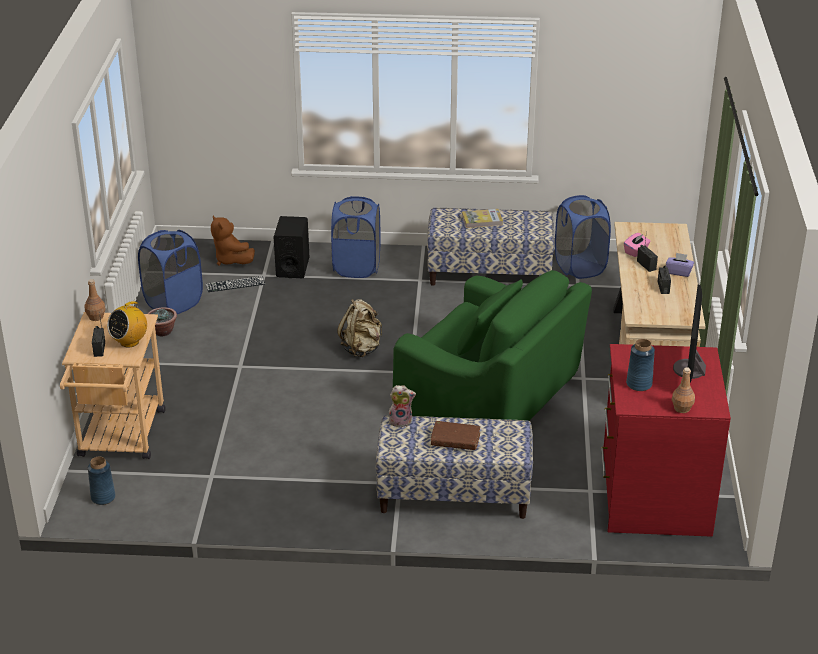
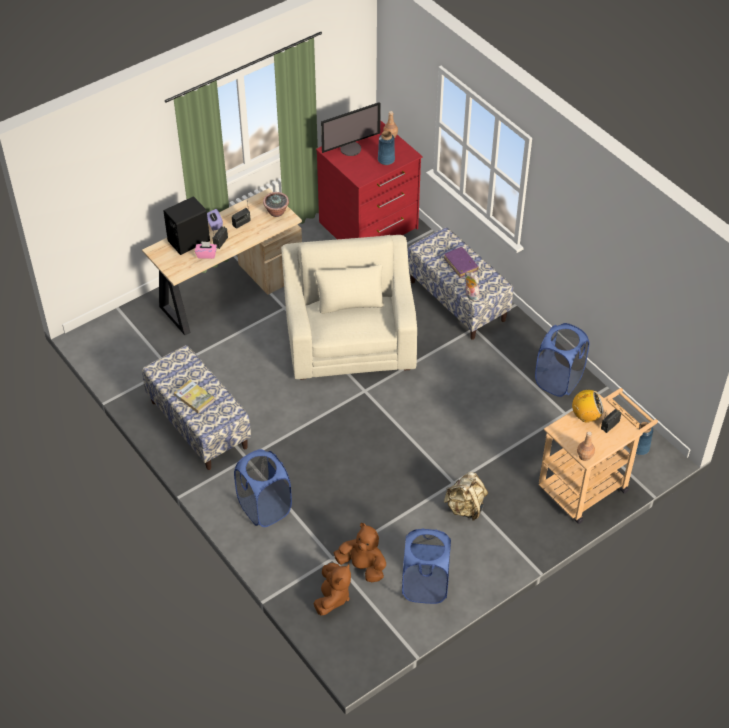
camera: 130 degrees left, 15 degrees up
potted plant [147,307,177,336] -> potted plant moved to [263,192,289,217]
keyboard [206,276,265,292] -> brown plush toy [334,523,386,582]
black speaker [274,216,309,278] -> black speaker moved to [163,196,210,255]
beige backpack [337,299,382,357] -> beige backpack moved to [444,472,488,521]
green armchair [393,270,592,421] -> beige armchair [281,235,417,380]
brown book [431,421,480,450] -> purple book [444,247,479,278]
blue laundry basket [555,195,611,279] -> blue laundry basket moved to [535,323,589,397]

